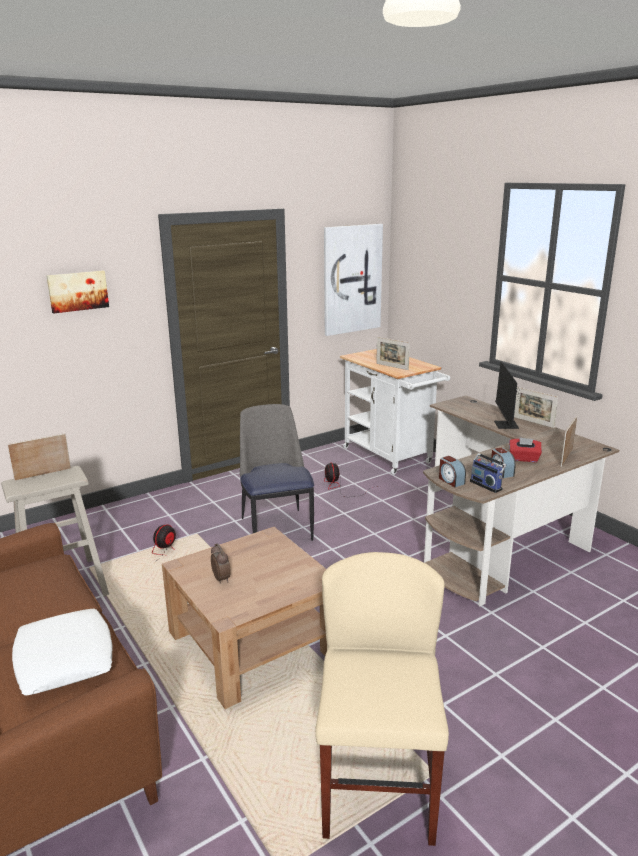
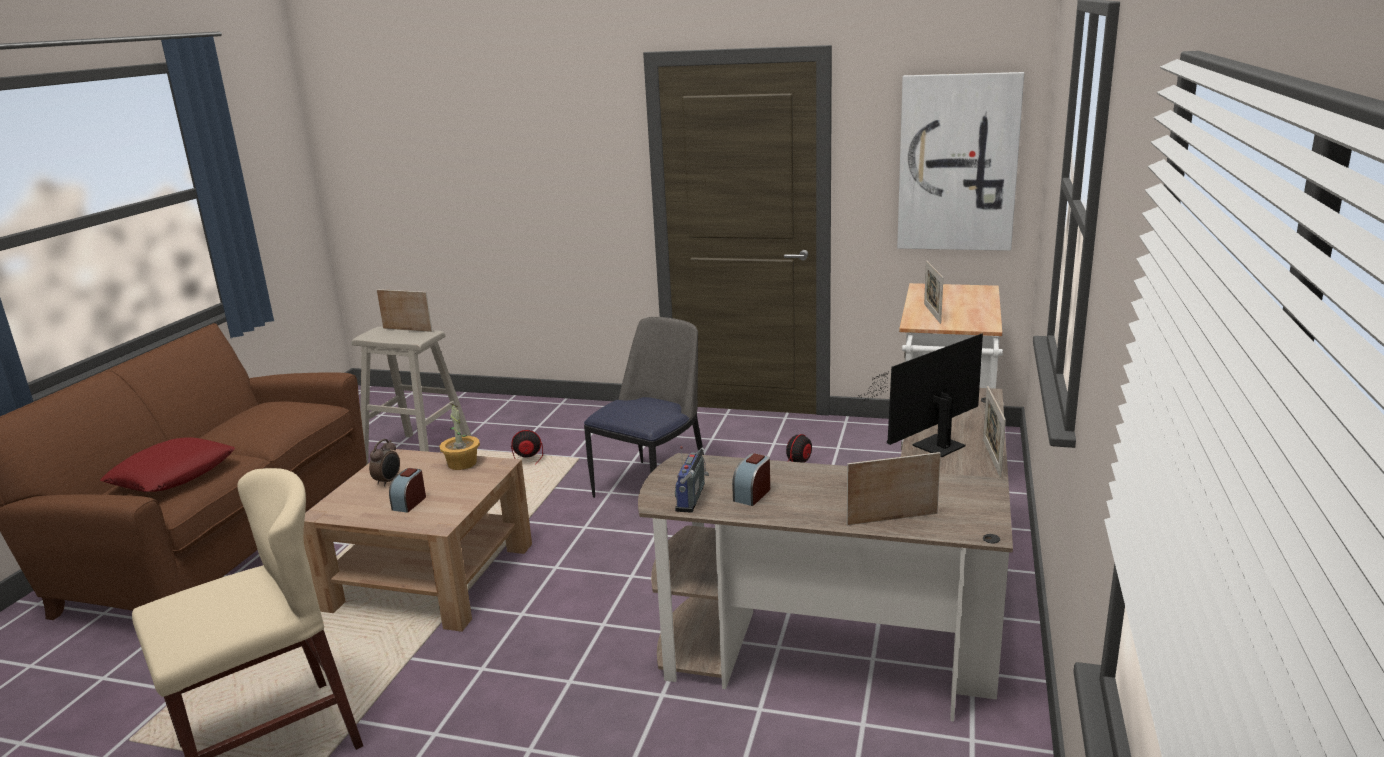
camera: 50 degrees right, 0 degrees up
white pillow [12,609,112,695] -> red pillow [100,437,235,492]
picture [46,271,109,314] -> none
alarm clock [439,456,466,487] -> alarm clock moved to [389,468,426,513]
red tissue box [509,438,542,462] -> none
none -> potted plant [439,403,480,470]

